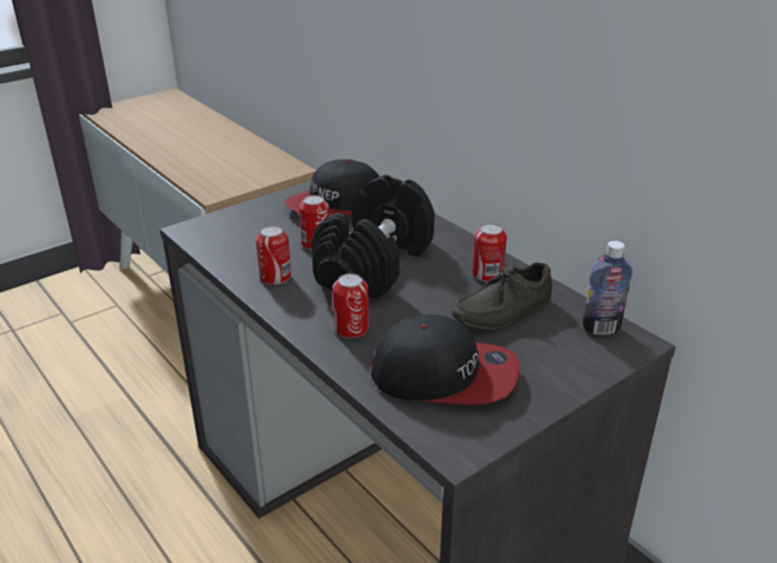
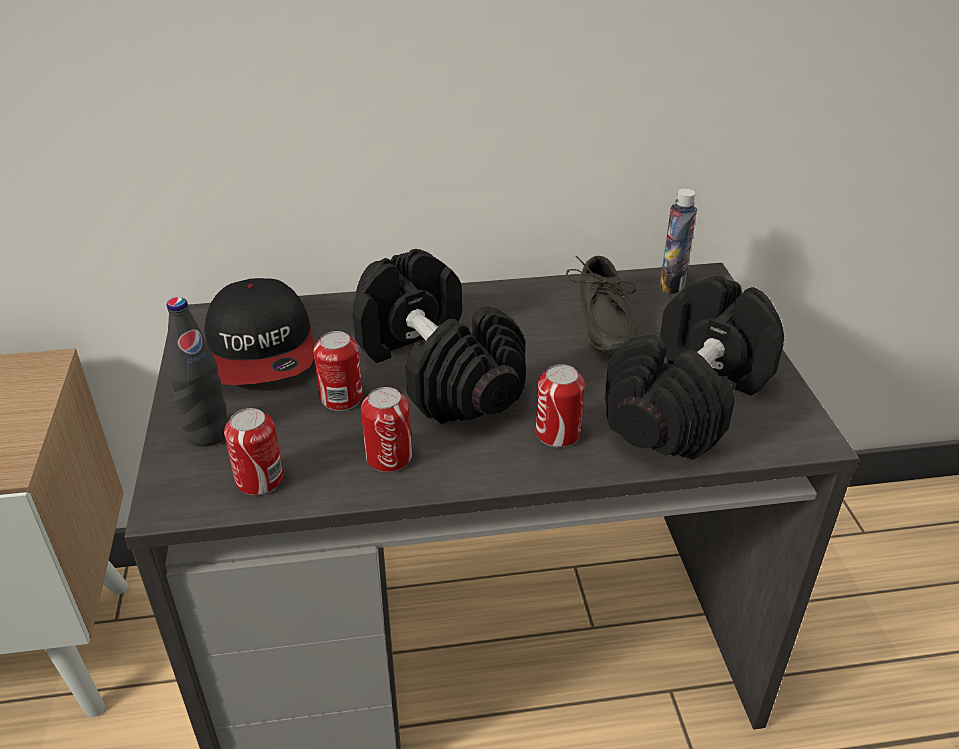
camera: 60 degrees left, 5 degrees up
cap [371,314,520,404] -> black dumbbell [605,276,784,460]
can [472,223,507,282] -> can moved to [224,408,283,495]
none -> black bottle [167,297,229,447]

